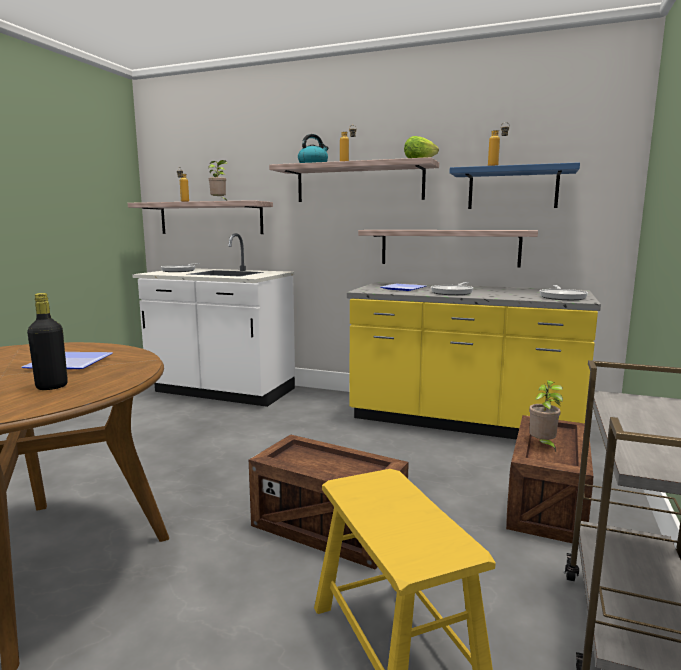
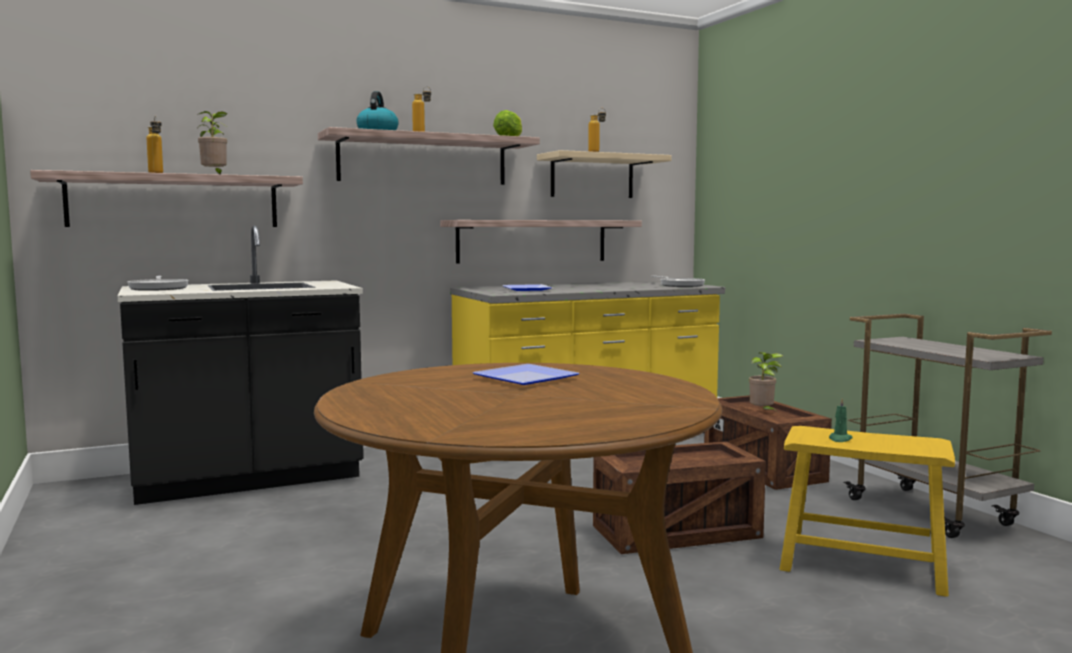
camera: 45 degrees left, 5 degrees down
black bottle [27,293,68,390] -> none
white counter [132,233,295,407] -> black counter [118,225,364,505]
frying pan [431,282,473,295] -> none
blue shelf [449,162,580,209] -> beige shelf [537,150,672,198]
none -> green candle [829,398,853,442]

